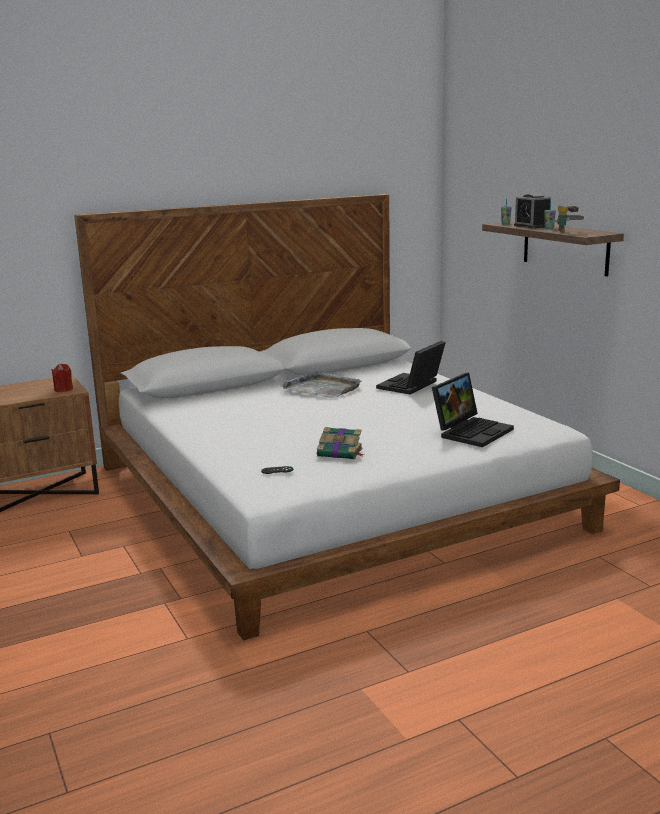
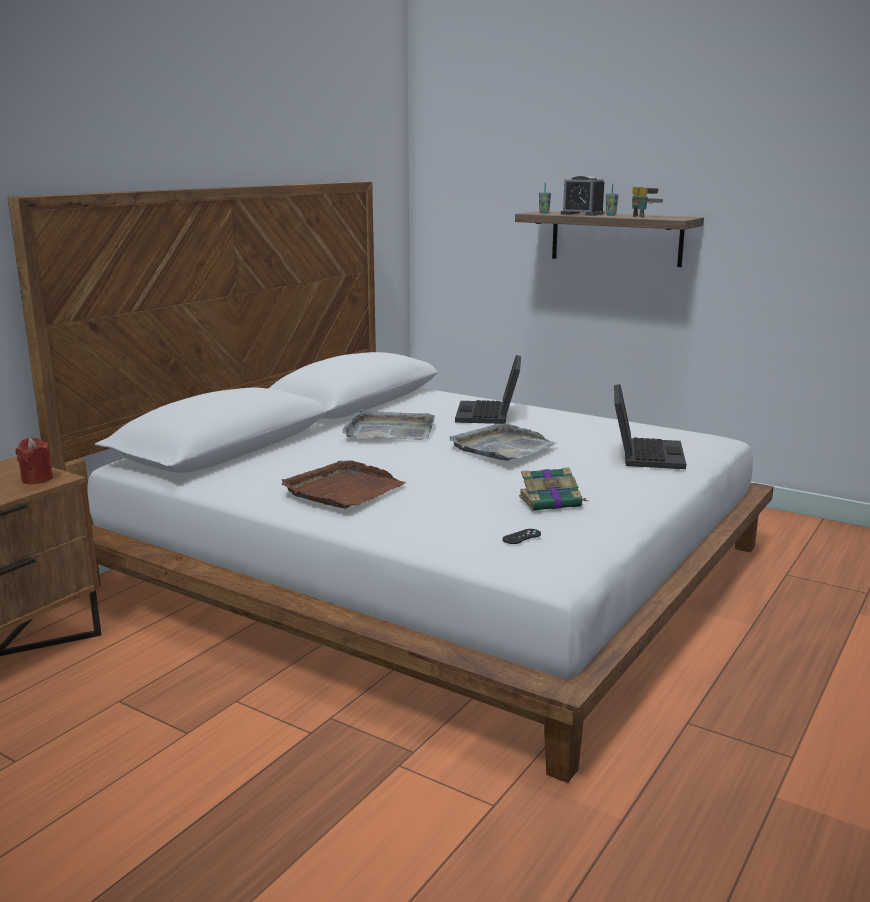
camera: 30 degrees left, 0 degrees up
none -> brown tray [282,460,406,509]
none -> grey tray [450,423,556,461]

